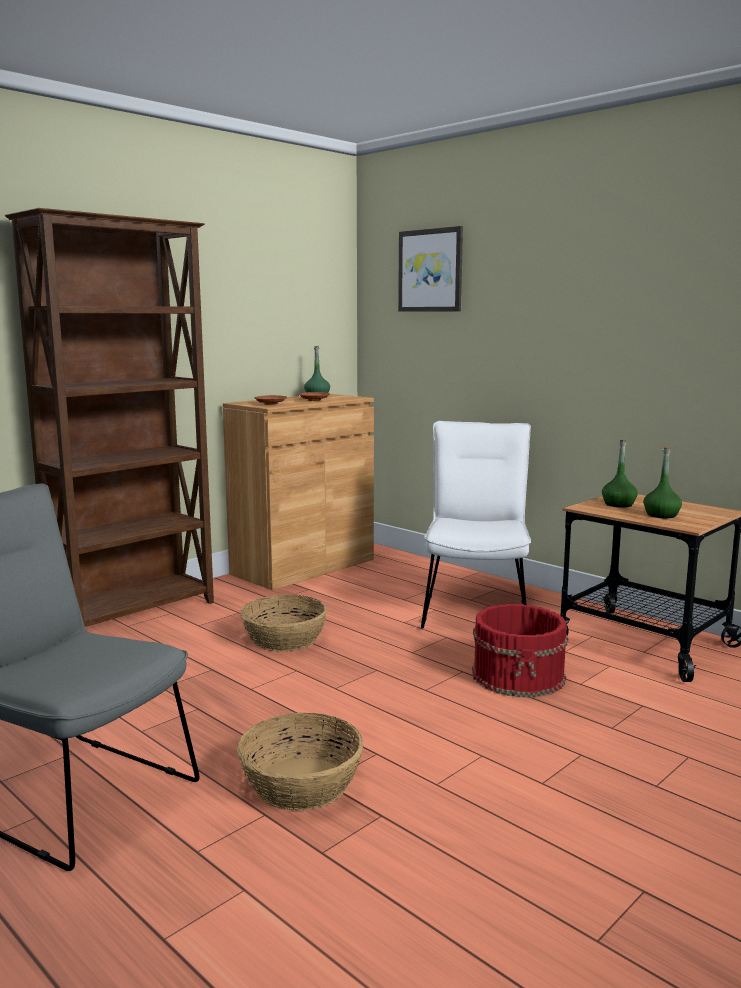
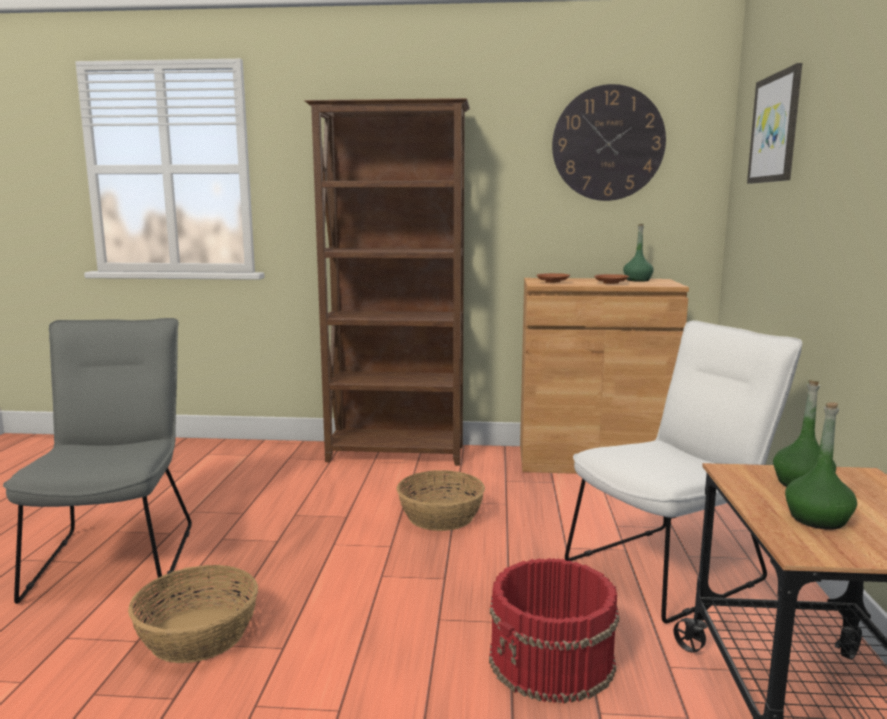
camera: 50 degrees right, 0 degrees up
none -> wall clock [552,84,666,201]

